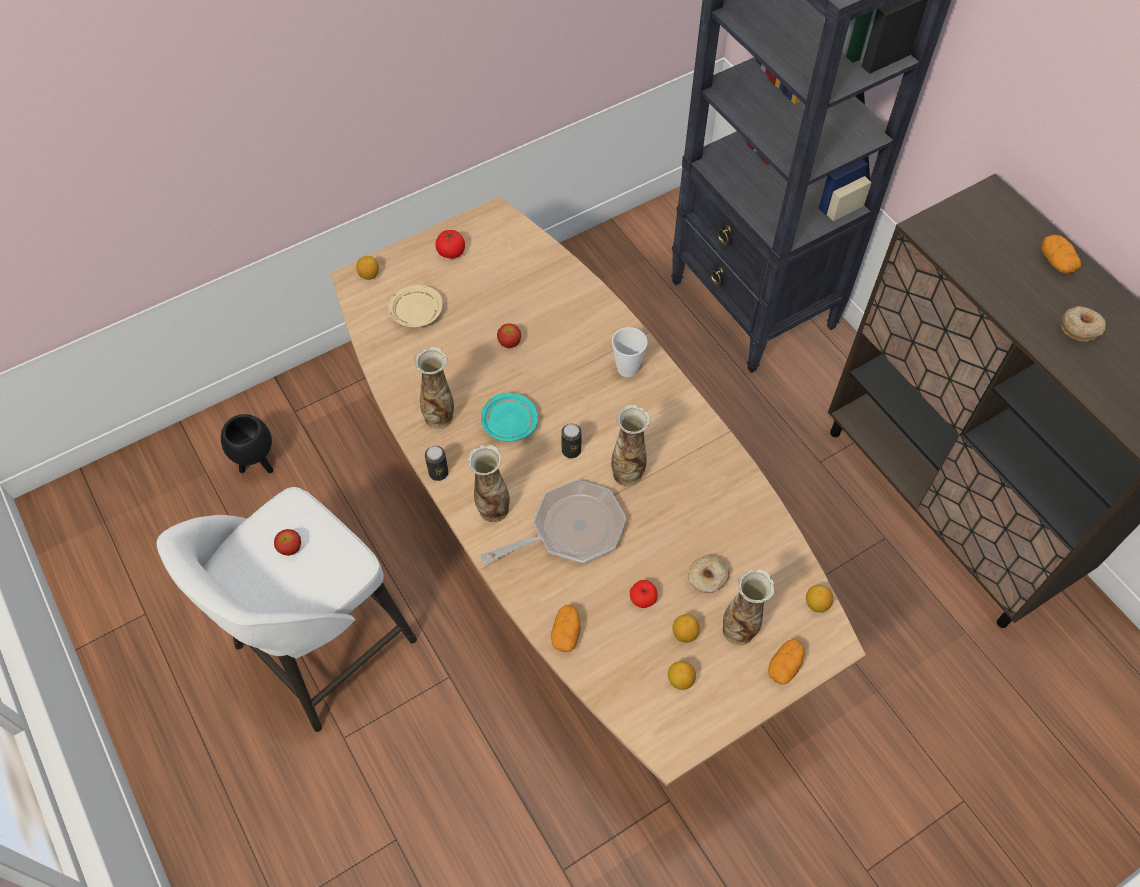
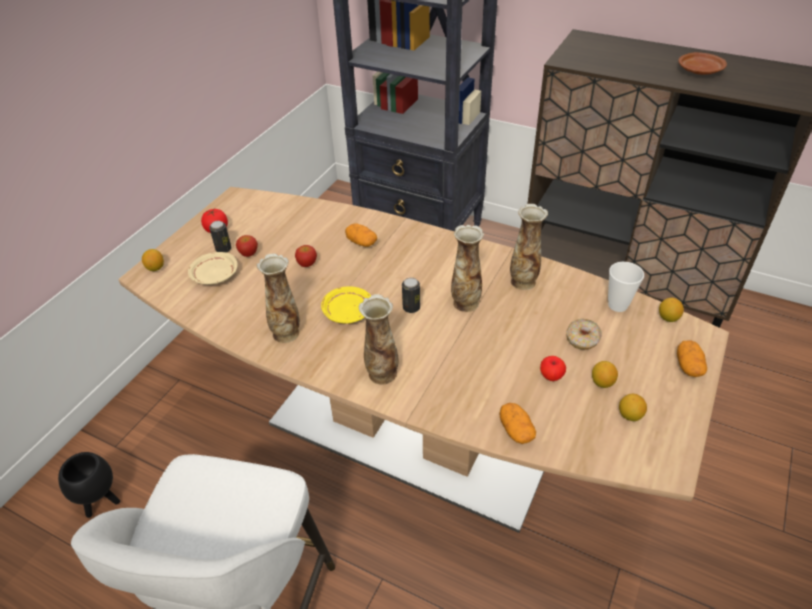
camera: 30 degrees left, 15 degrees down
apple [274,529,301,556] -> apple moved to [236,235,258,257]
can [425,446,448,481] -> can moved to [209,221,231,253]
frying pan [480,480,626,565] -> none
turquoise plate [481,393,538,441] -> yellow plate [321,286,371,324]
cup [612,327,647,377] -> cup moved to [608,262,644,312]
vase [723,569,775,646] -> vase moved to [510,204,548,290]
potato [1041,235,1081,274] -> potato moved to [345,223,377,247]
donut [1061,306,1106,342] -> brown plate [678,52,727,75]

